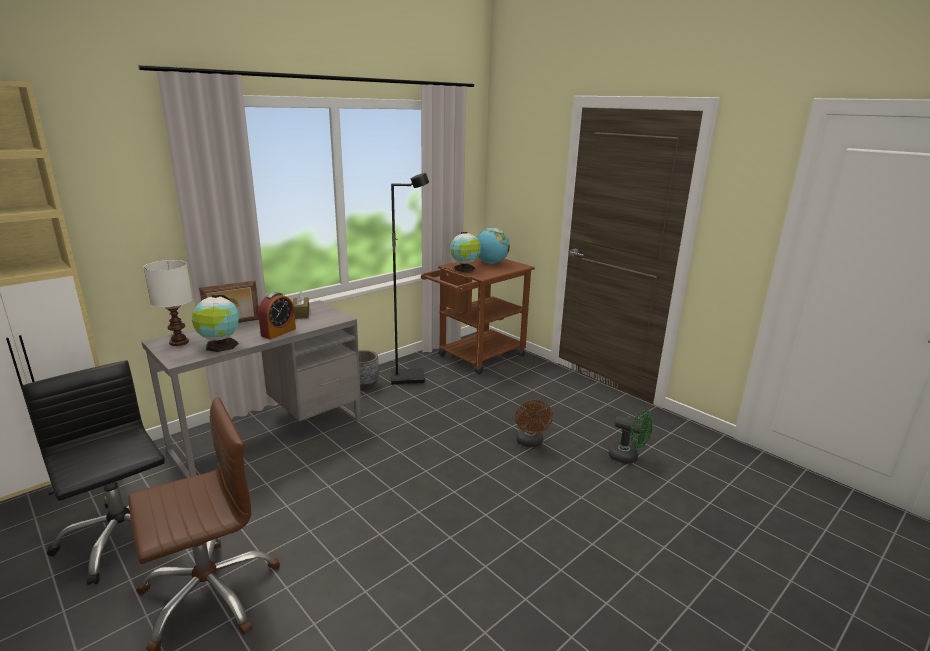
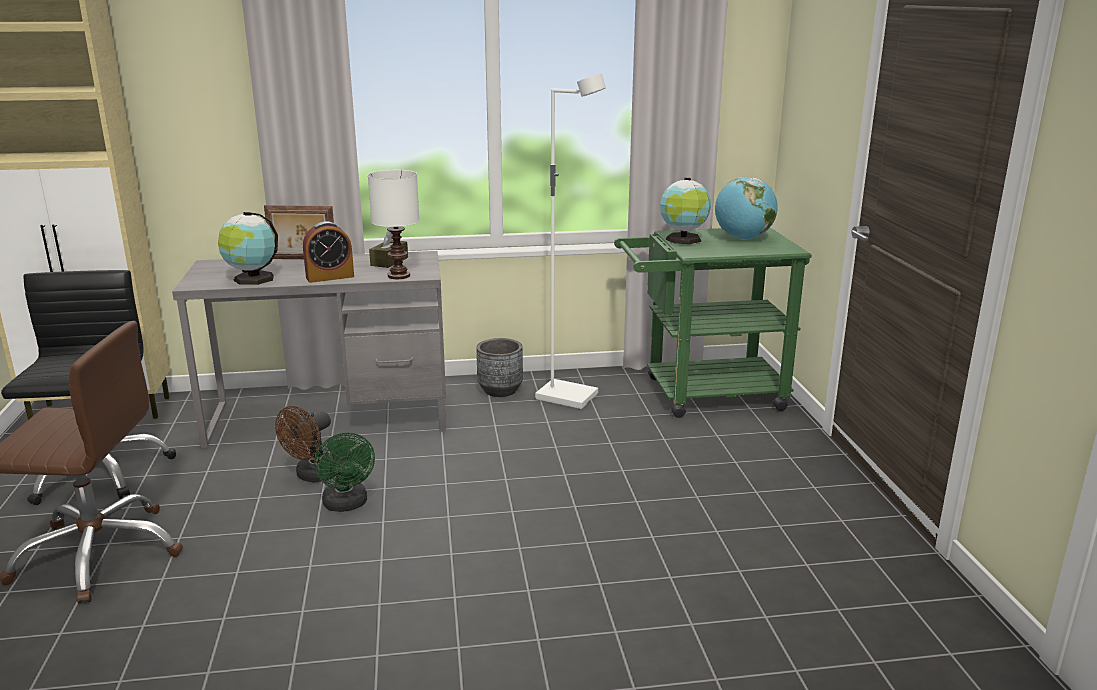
camera: 35 degrees right, 0 degrees up
white table lamp [143,260,193,346] -> white table lamp moved to [368,170,419,279]
black floor lamp [391,173,429,385] -> white floor lamp [535,73,606,409]
brown cart [421,258,535,374] -> green cart [614,227,812,418]
brown fan [515,400,553,447] -> brown fan moved to [275,406,336,482]
green fan [609,410,653,464] -> green fan moved to [314,433,375,512]

